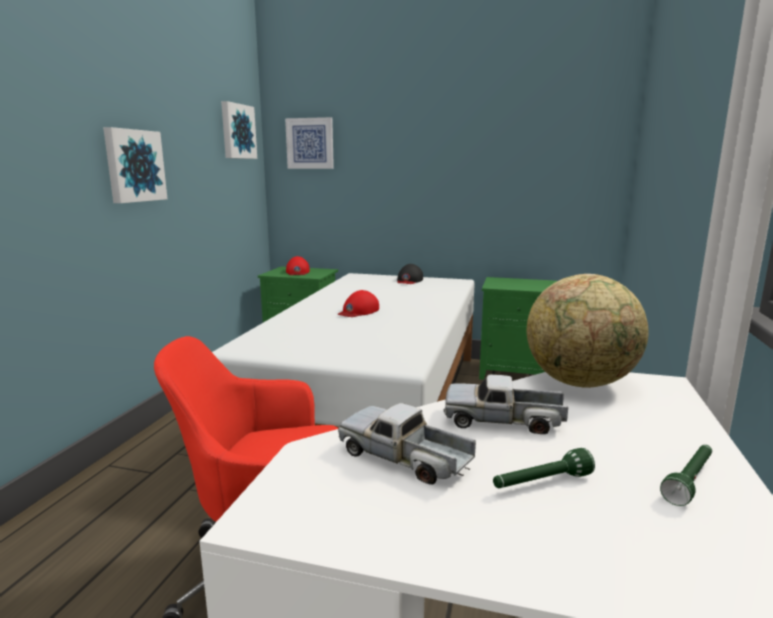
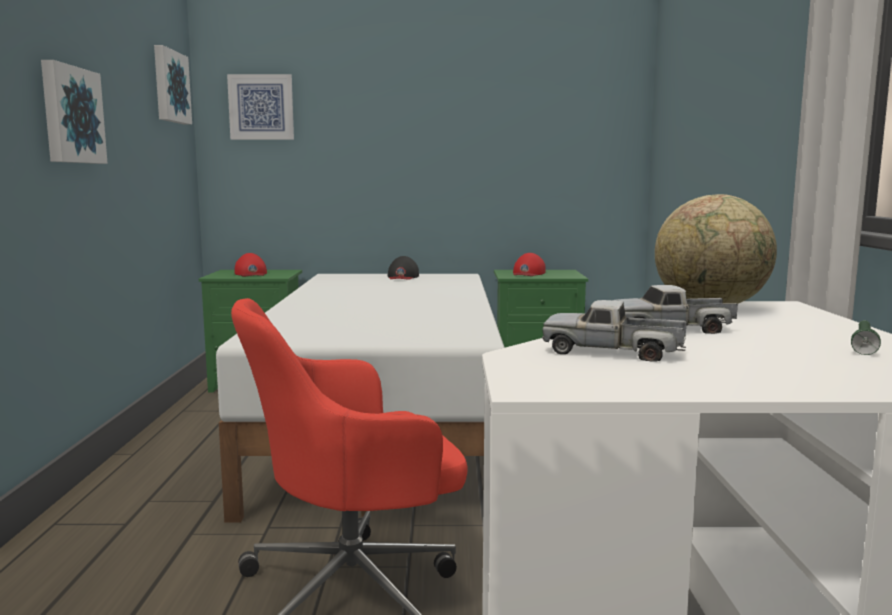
camera: 15 degrees left, 5 degrees down
red cap [338,290,379,317] -> red cap moved to [513,253,546,276]
green flashlight [493,448,595,488] -> none

